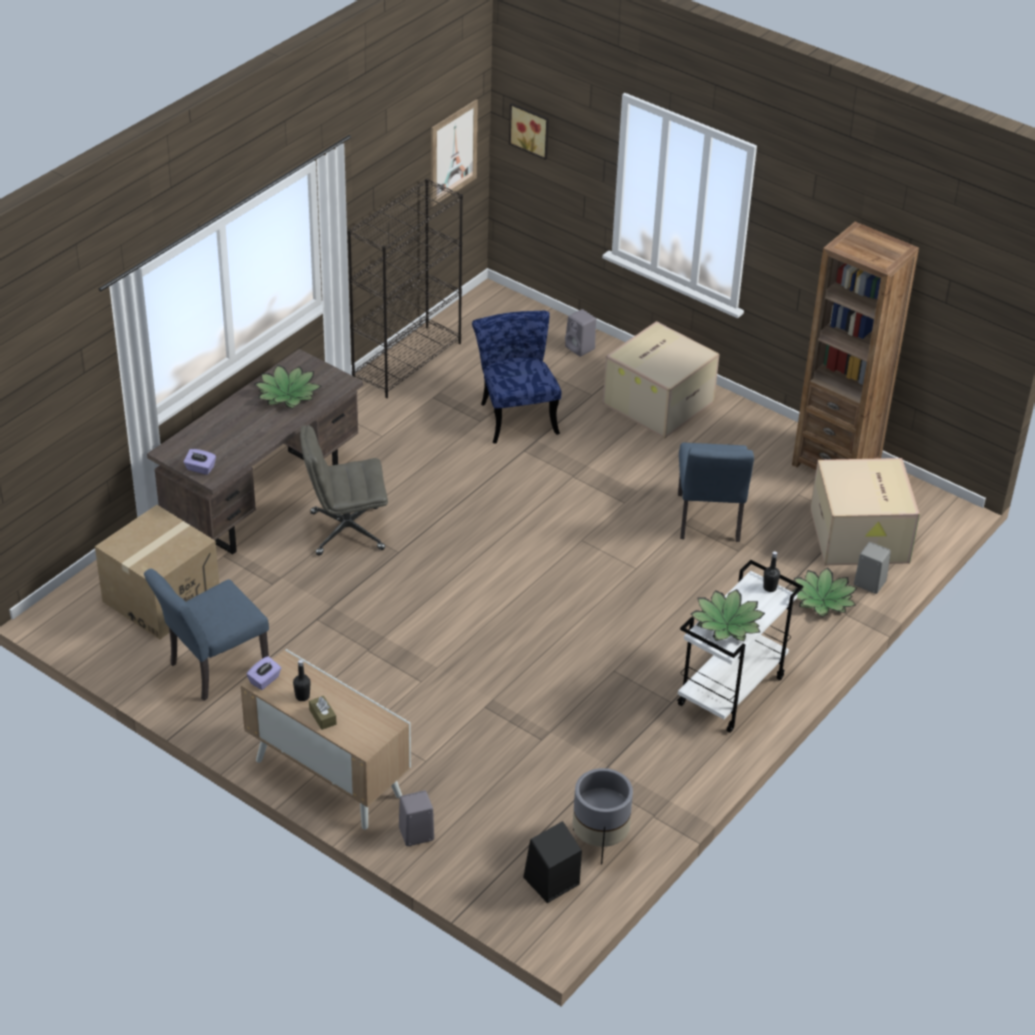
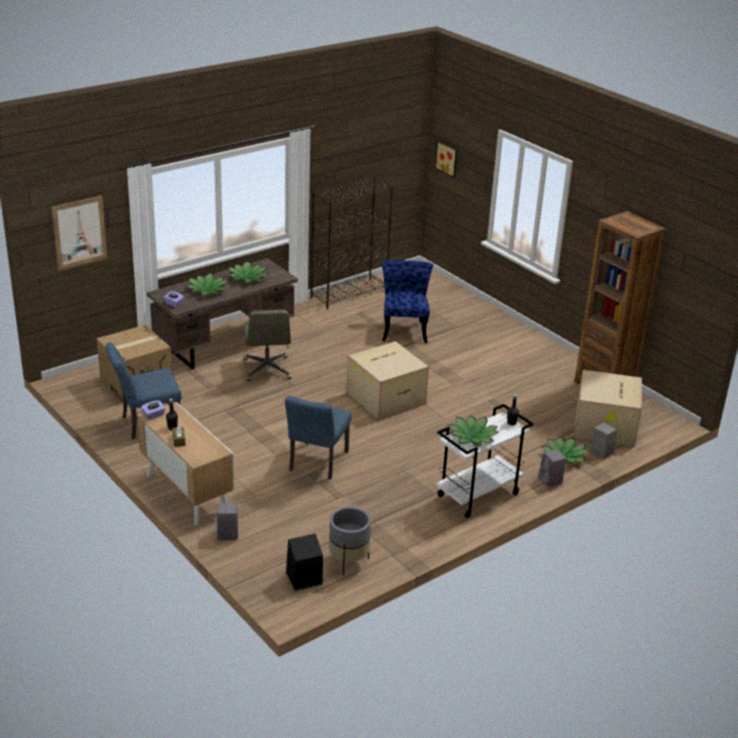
camera: 15 degrees right, 10 degrees down
grey office chair [300,425,388,556] -> grey office chair turned 105 degrees counterclockwise [244,310,292,381]
picture [431,99,478,207] -> picture moved to [52,196,107,271]
grey speaker [565,309,596,357] -> grey speaker moved to [539,449,566,487]
cardboard box [603,321,720,438] -> cardboard box moved to [346,341,429,420]
blue chair [678,443,754,542] -> blue chair moved to [285,396,352,480]
none -> potted plant [185,273,229,296]

